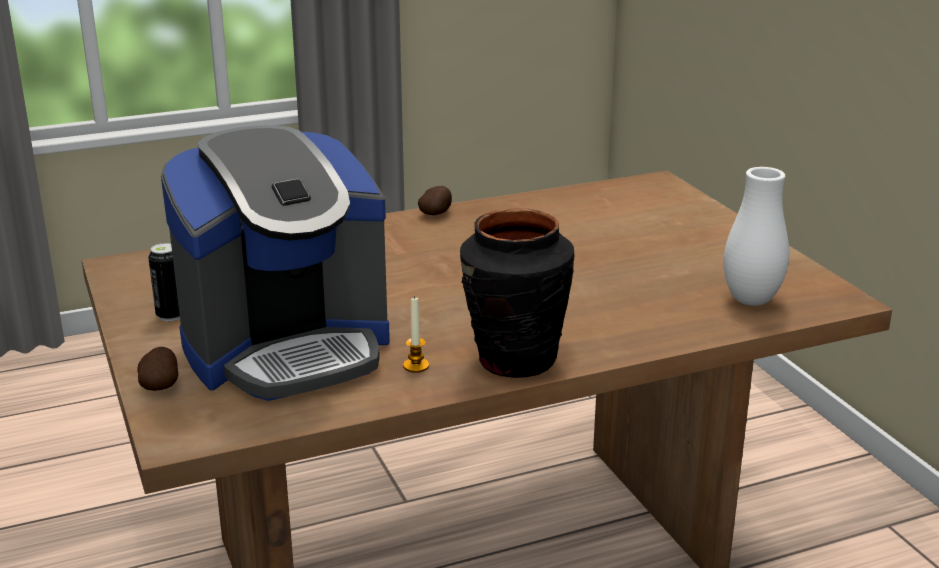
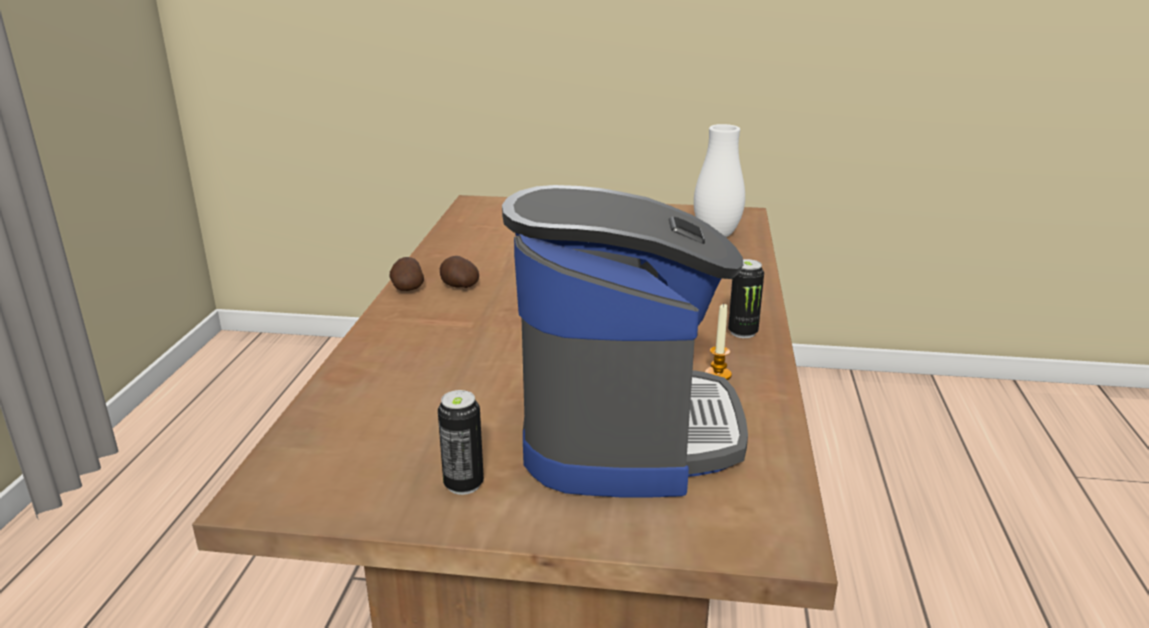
camera: 60 degrees left, 0 degrees up
potato [137,347,178,391] -> potato moved to [440,256,479,288]
black vase [460,208,574,378] -> can [728,259,764,338]

